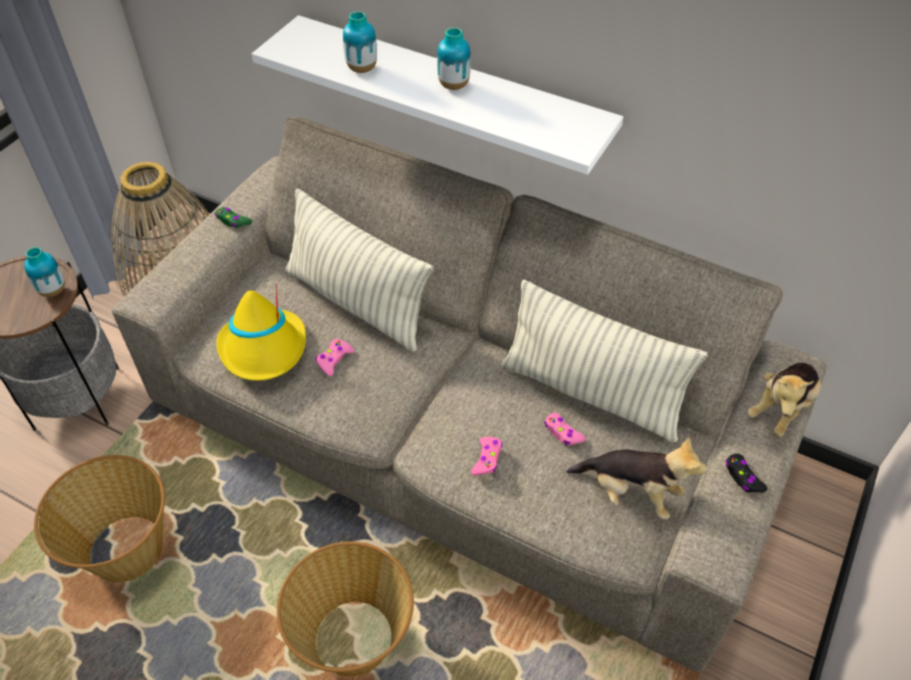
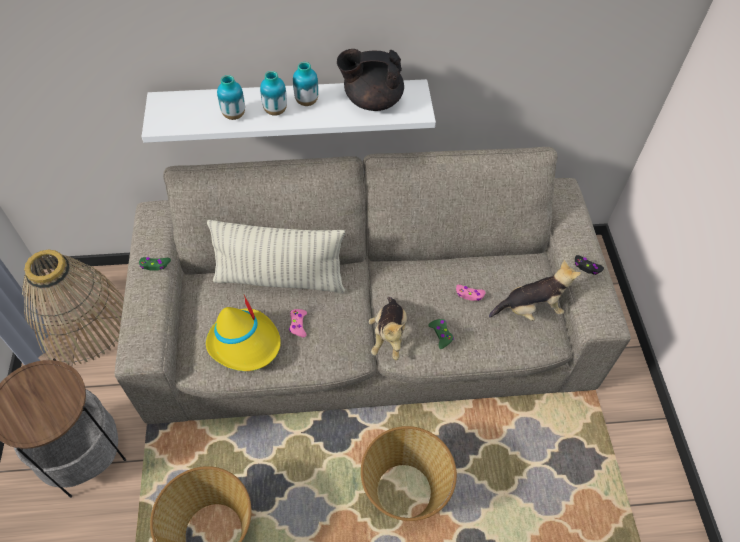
camera: 35 degrees left, 5 degrees up
vase [24,247,65,297] -> vase moved to [260,71,287,116]
pink game controller [471,437,503,475] -> green game controller [428,319,454,349]
pillow [501,280,708,443] -> none
plush toy [747,363,821,437] -> plush toy moved to [369,297,407,360]
none -> black teapot [337,49,404,111]

